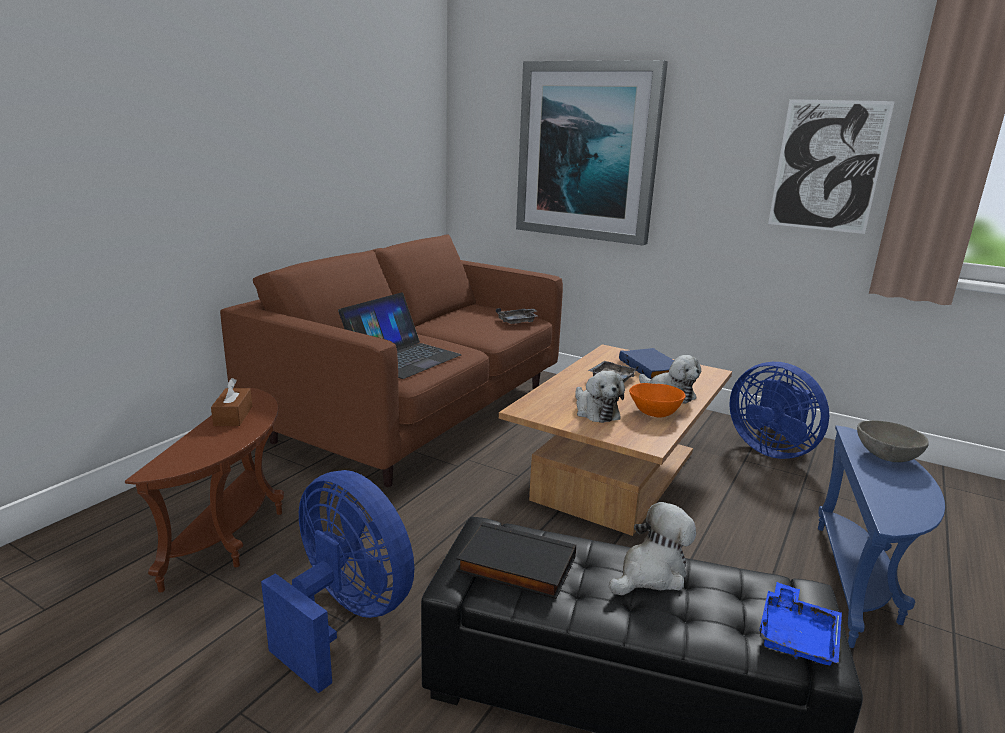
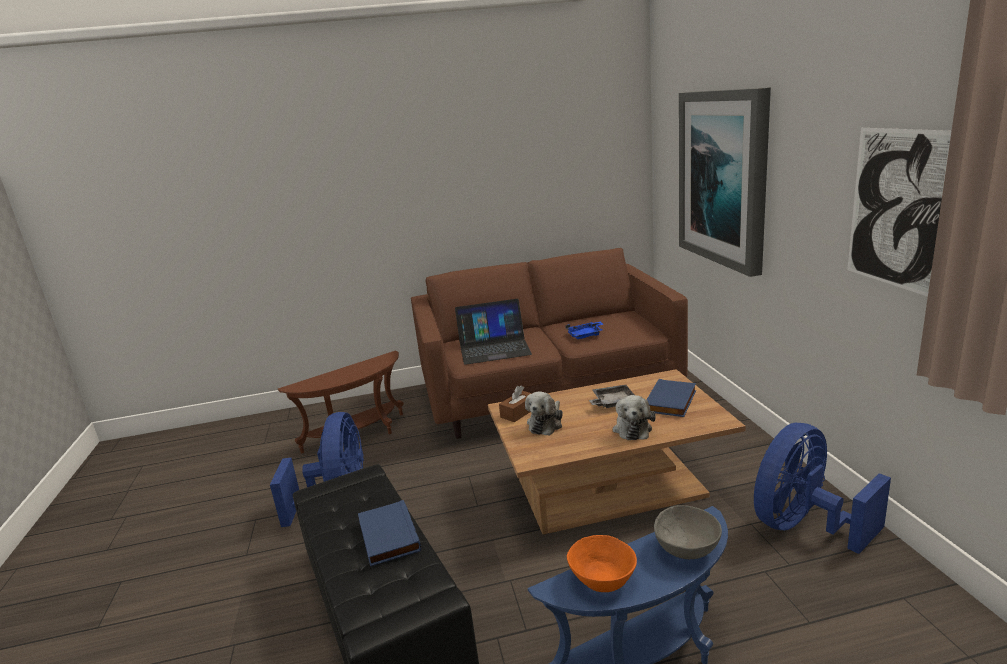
camera: 50 degrees right, 0 degrees up
brown tissue box [211,378,252,426] -> brown tissue box moved to [499,386,532,422]
black book [456,522,576,599] -> none
grey tray [496,308,537,324] -> none
plush toy [609,502,696,595] -> blue book [358,500,421,566]
orange bowl [629,383,686,418] -> orange bowl moved to [567,535,637,592]
blue fan [729,362,829,459] -> blue fan turned 45 degrees clockwise [754,423,891,554]
blue tray [759,582,842,665] -> blue tray moved to [565,322,603,339]

